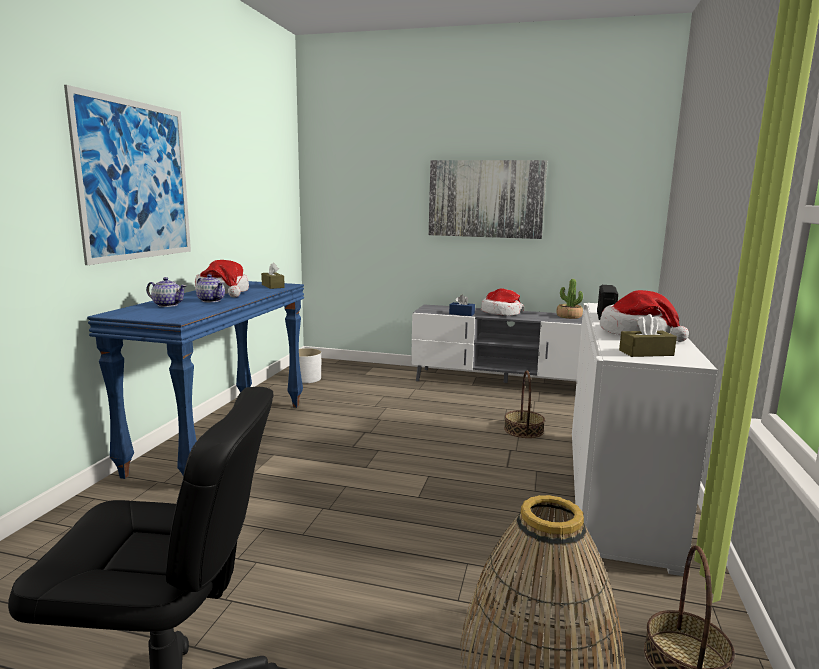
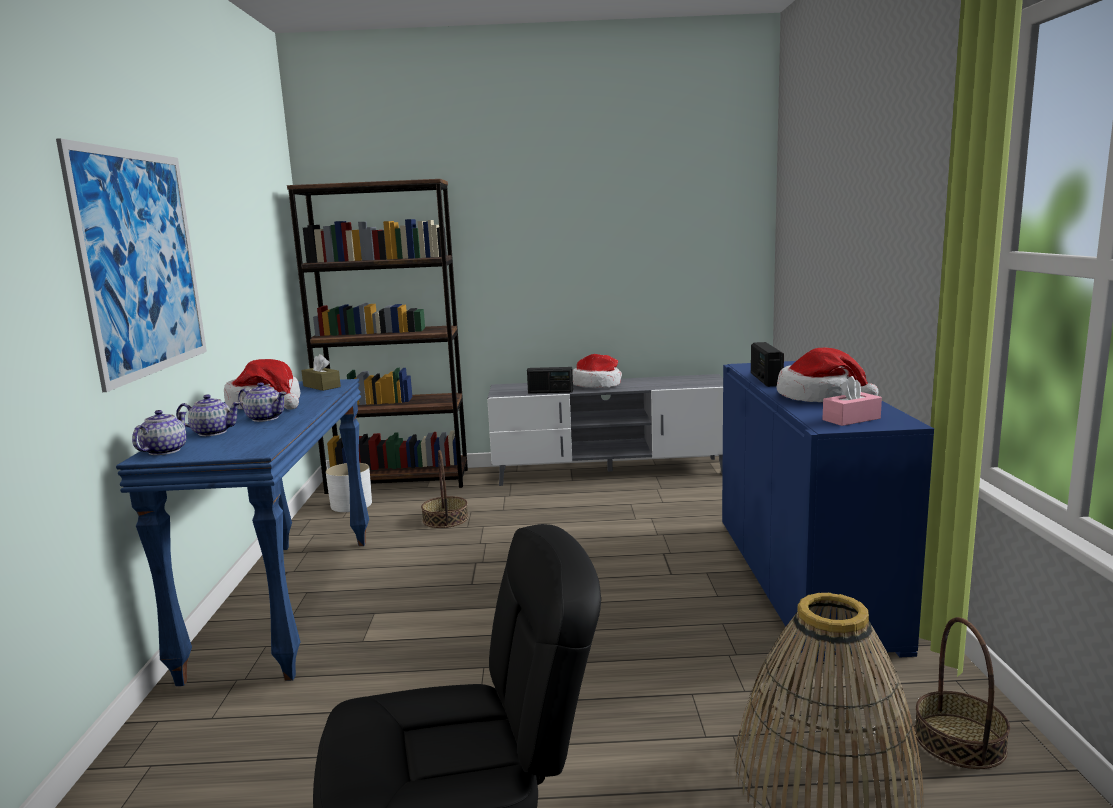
camera: 15 degrees left, 0 degrees up
picture [429,160,547,239] -> none
blue tissue box [449,295,475,316] -> radio [527,367,573,394]
basket [504,371,545,438] -> basket moved to [421,450,468,528]
potted plant [556,279,583,319] -> none
white cabinet [572,303,718,576] -> blue cabinet [722,361,934,662]
brown tissue box [619,314,677,357] -> pink tissue box [822,376,882,426]
none -> teapot [132,410,187,455]
none -> brown bookcase [287,179,468,494]

